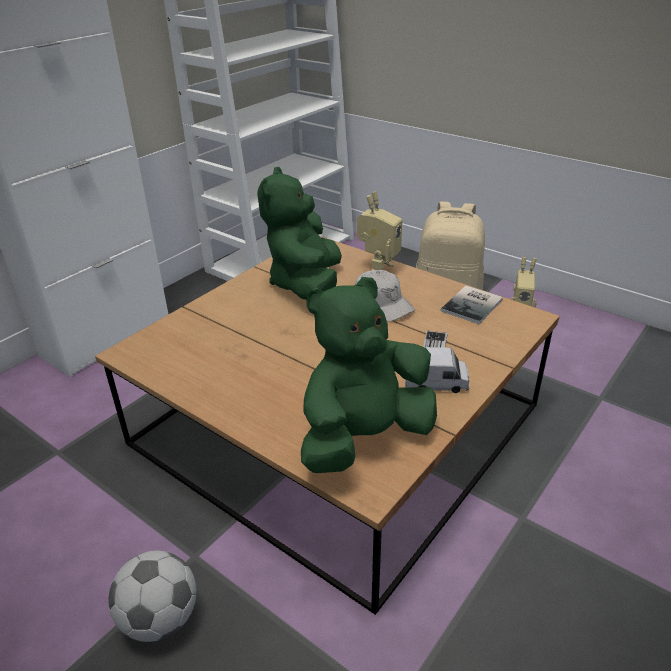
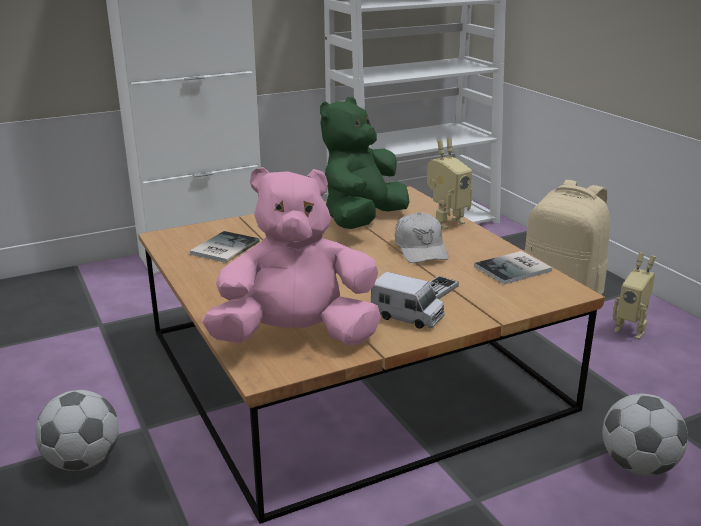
camera: 25 degrees right, 10 degrees down
green plush toy [301,277,437,473] -> pink plush toy [202,167,381,345]
none -> book [190,231,260,263]
none -> football [602,394,688,476]

